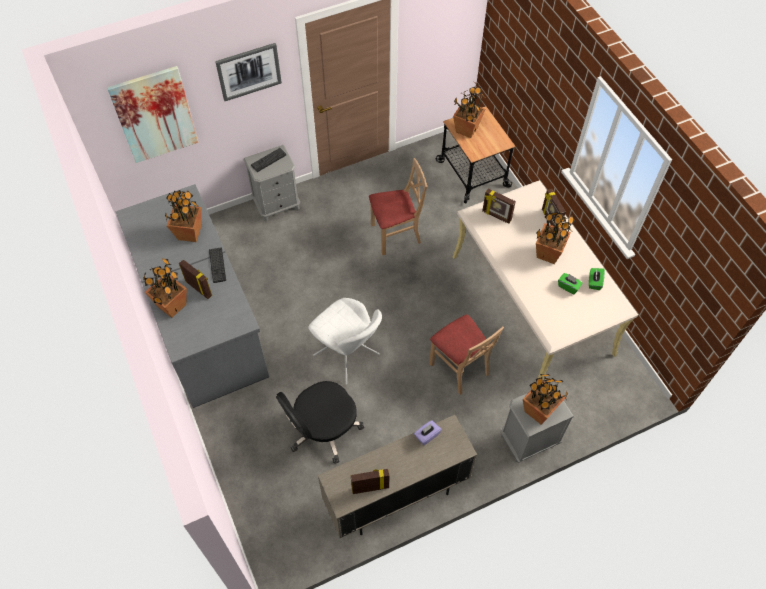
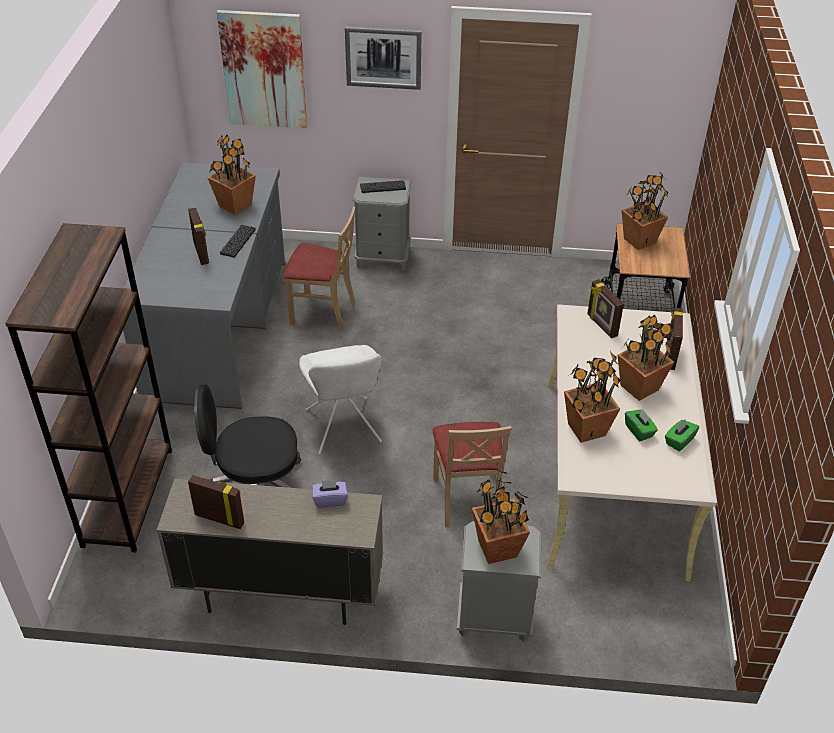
camera: 30 degrees right, 15 degrees down
potted plant [143,258,187,318] -> potted plant moved to [564,351,621,443]
beige chair [369,158,427,255] -> beige chair moved to [283,206,356,331]
none -> brown bookcase [5,223,172,553]

